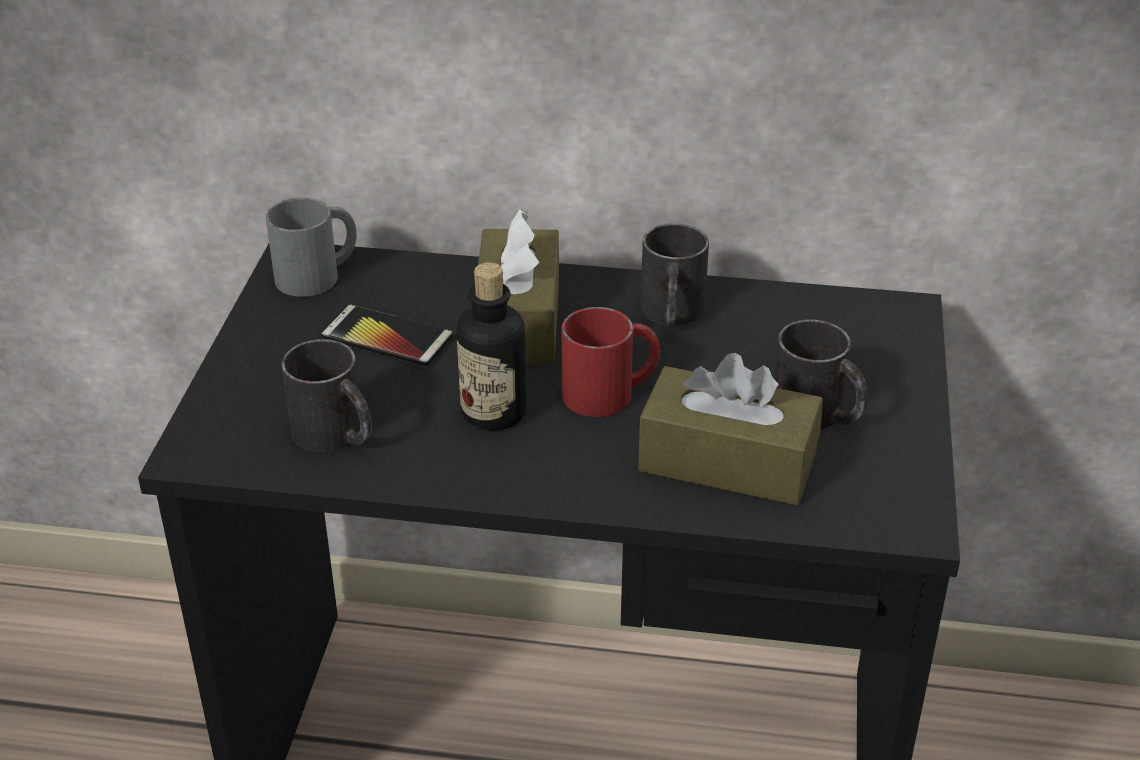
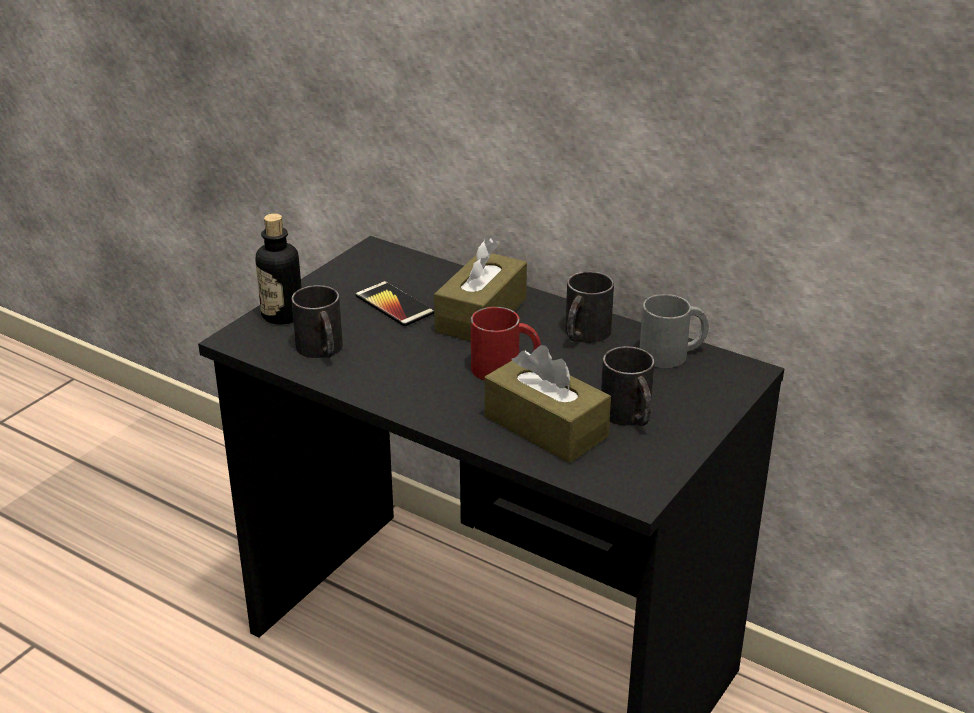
camera: 25 degrees right, 5 degrees down
grey mug [266,197,357,297] -> grey mug moved to [640,294,709,368]
bottle [457,262,527,431] -> bottle moved to [255,214,302,325]

